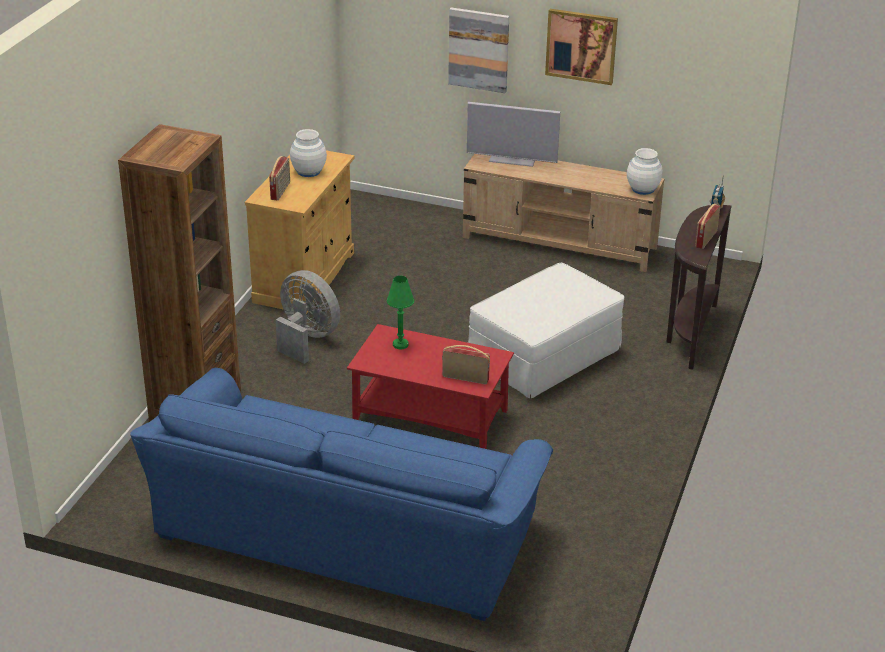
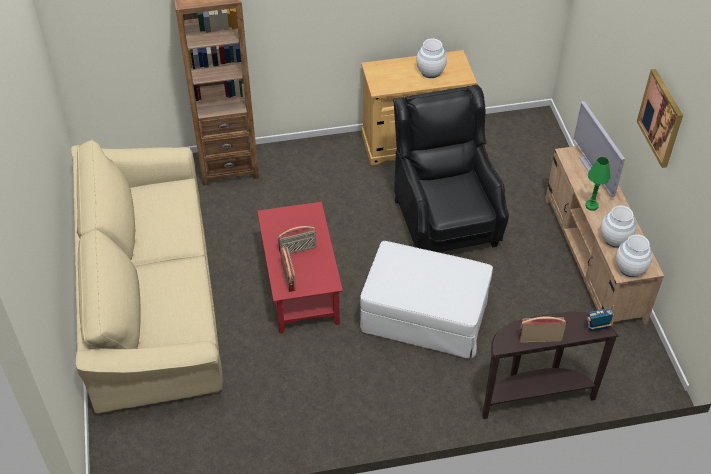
camera: 60 degrees right, 15 degrees up
blue sofa [130,368,553,621] -> beige sofa [71,140,223,413]
radio [269,156,290,200] -> radio moved to [278,226,316,254]
grey fan [276,270,340,364] -> none
green table lamp [387,276,414,349] -> green table lamp moved to [585,157,611,211]
picture [448,7,509,93] -> none
none -> black armchair [393,85,509,252]
none -> white vase [601,205,636,248]

